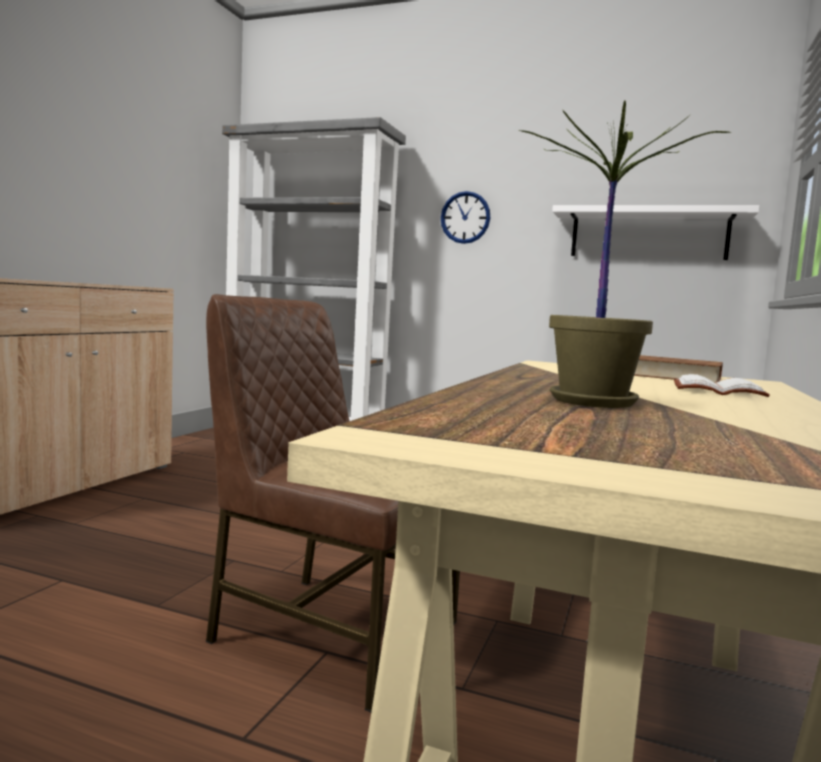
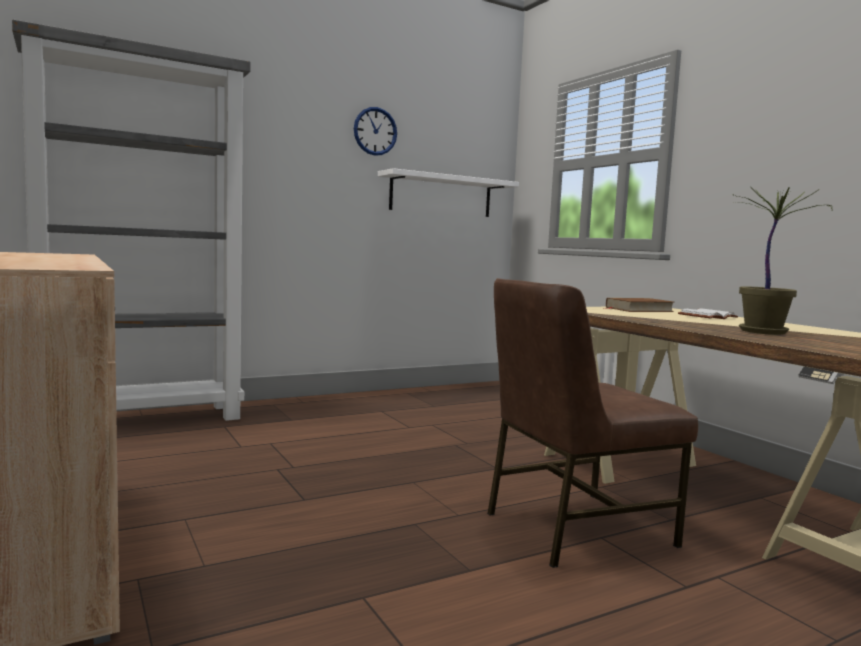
camera: 50 degrees left, 0 degrees up
wall clock [441,191,490,244] -> wall clock moved to [354,107,397,156]

